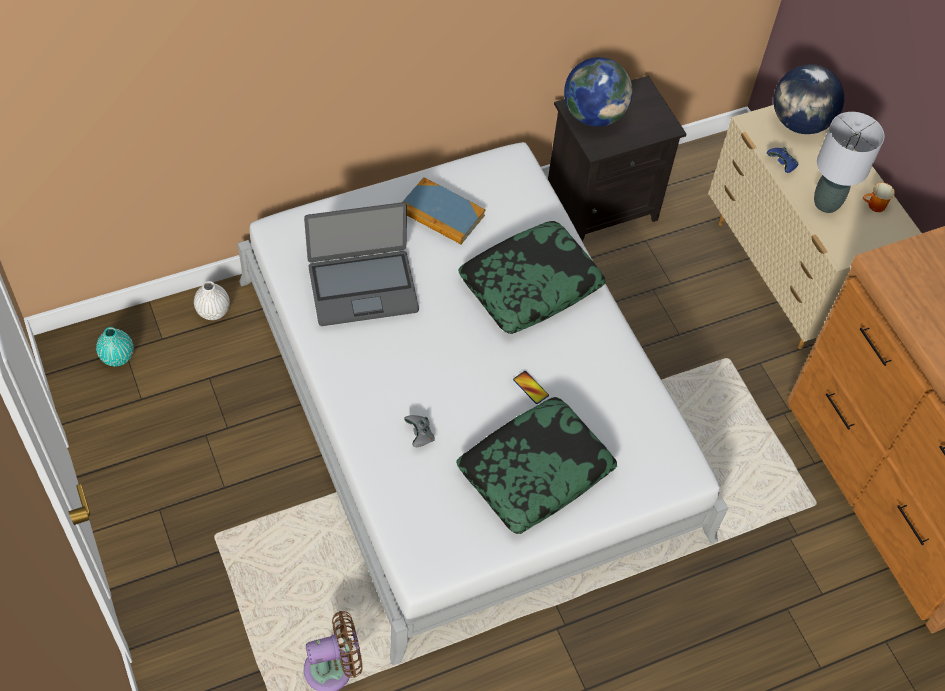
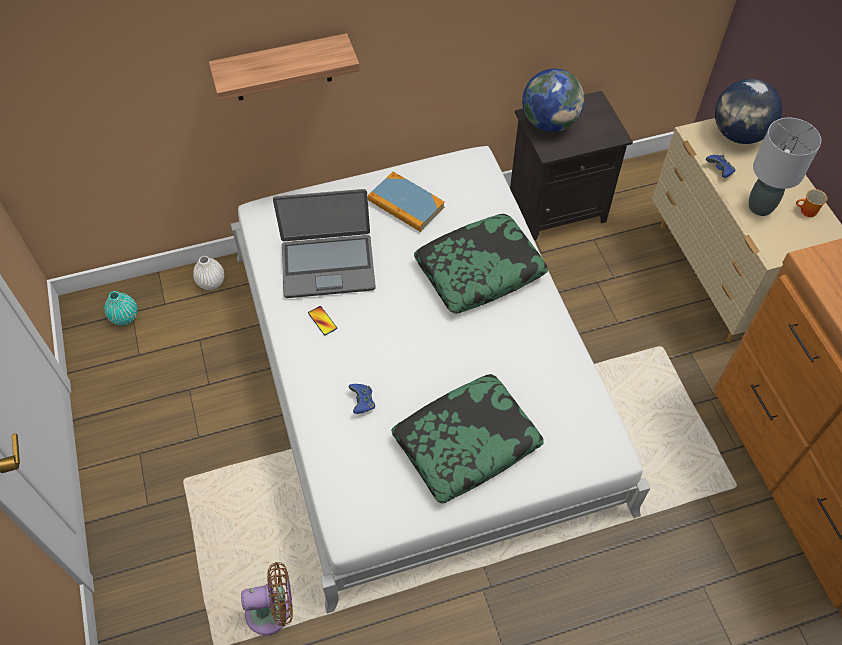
camera: 10 degrees right, 0 degrees up
grey game controller [404,415,435,447] -> blue game controller [349,384,375,414]
phone [513,371,549,404] -> phone moved to [308,306,337,335]
none -> shelf [209,33,360,101]

